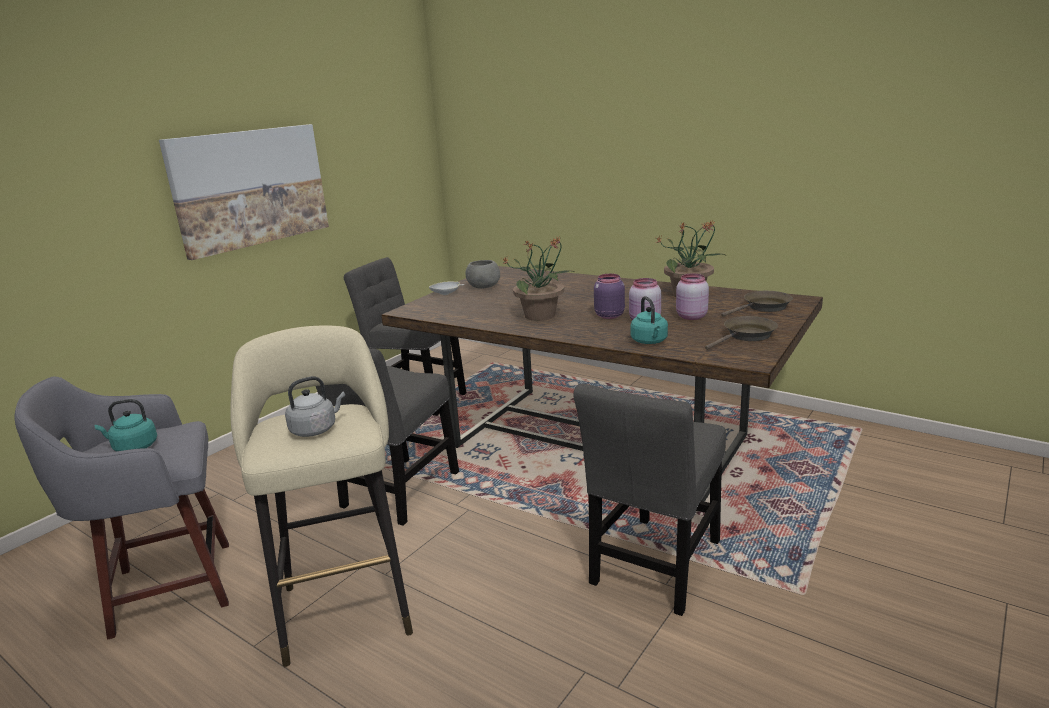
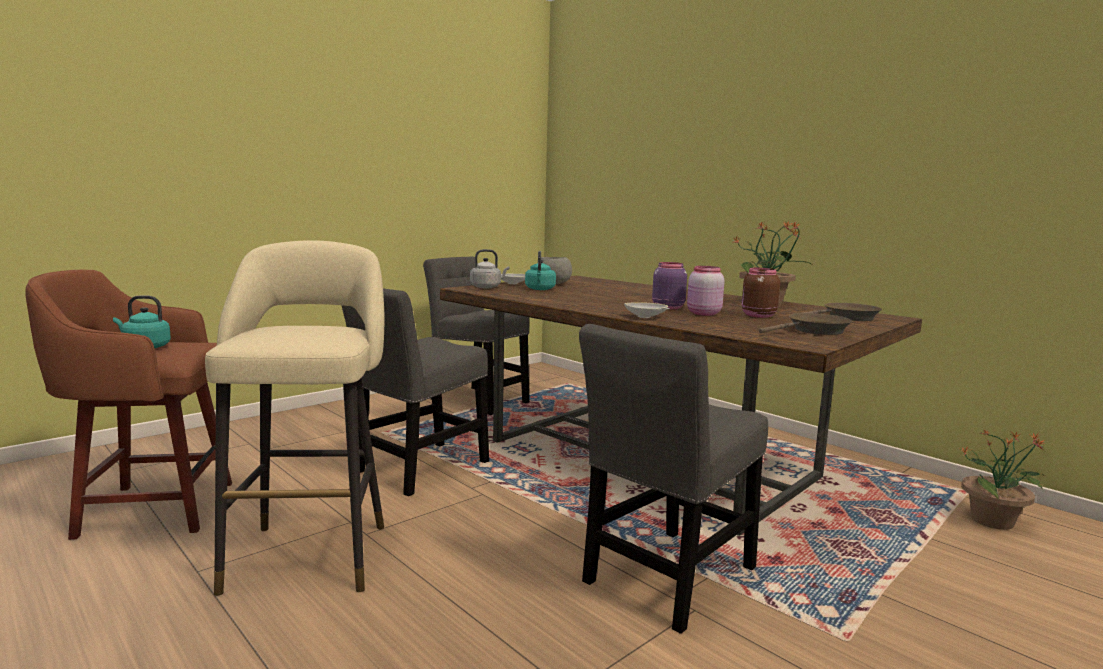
camera: 10 degrees right, 10 degrees down
grey stool [14,376,229,639] -> brown stool [25,270,232,540]
picture [159,124,329,260] -> none
grey kettle [285,376,345,437] -> grey kettle moved to [470,249,510,288]
potted plant [502,237,574,321] -> potted plant moved to [960,430,1045,530]
turquoise kettle [631,296,668,344] -> turquoise kettle moved to [525,251,556,290]
pink jar [676,273,709,320] -> brown jar [742,268,780,318]
none -> white bowl [624,302,670,318]

